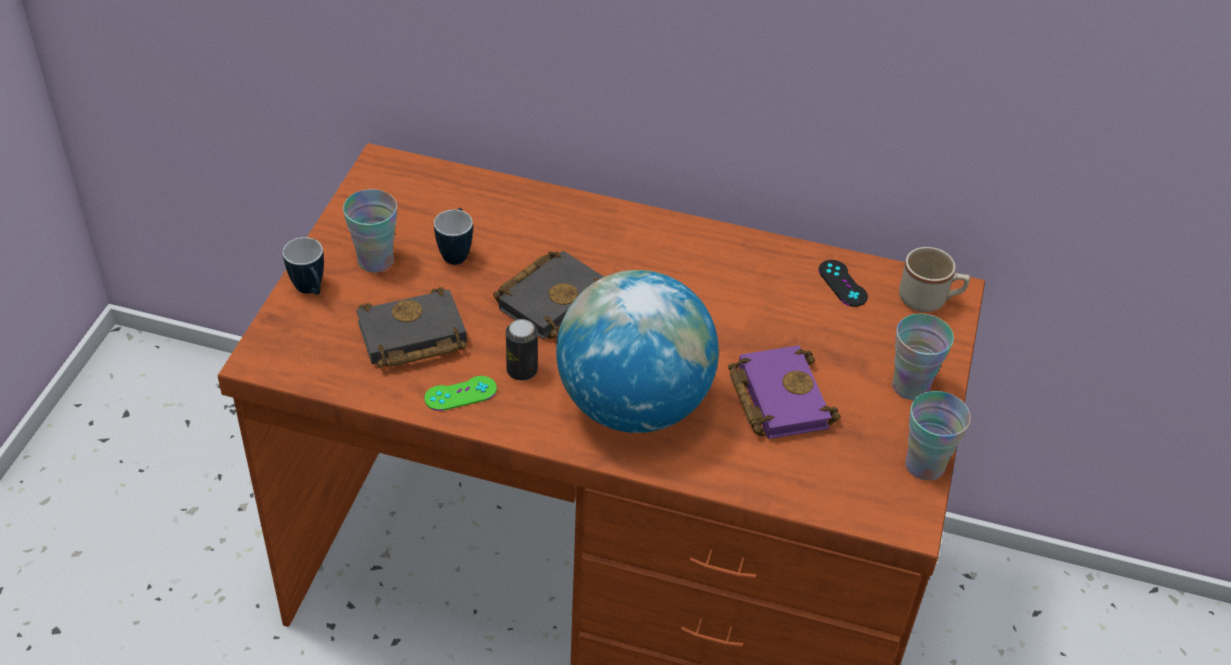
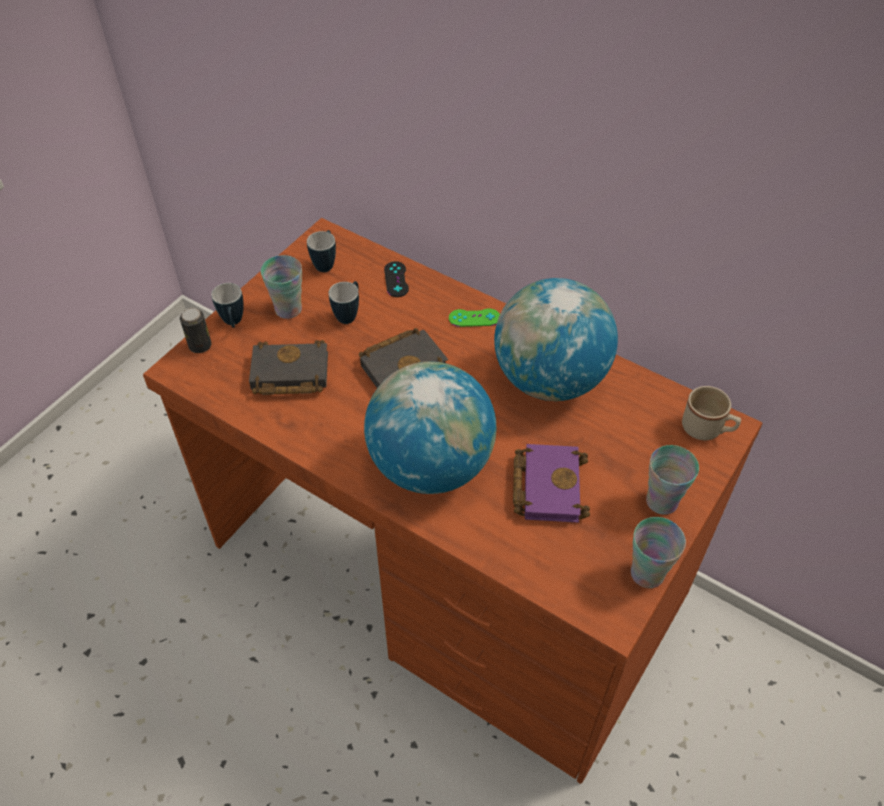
camera: 20 degrees right, 5 degrees up
green game controller [424,376,497,411] -> green game controller moved to [449,309,500,327]
can [506,319,538,380] -> can moved to [180,308,212,353]
black game controller [818,260,868,307] -> black game controller moved to [384,261,409,297]
none -> mug [307,230,336,272]
none -> globe [494,278,618,401]

